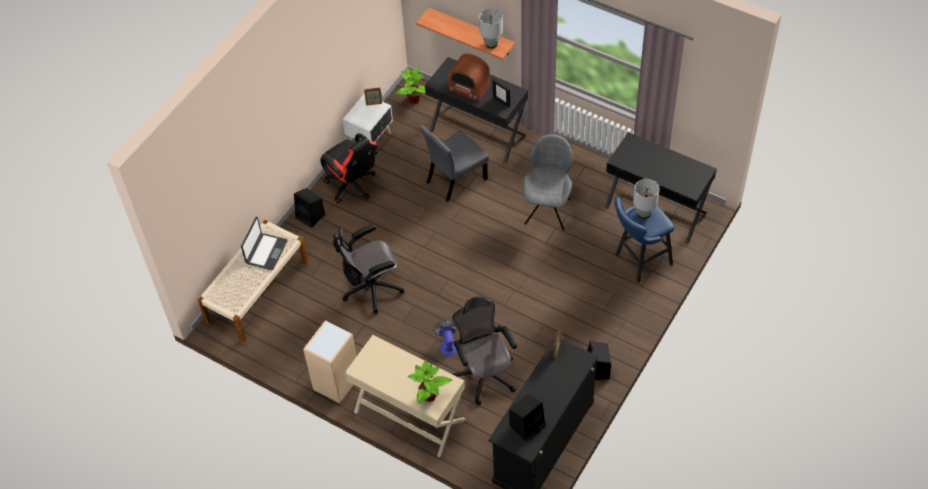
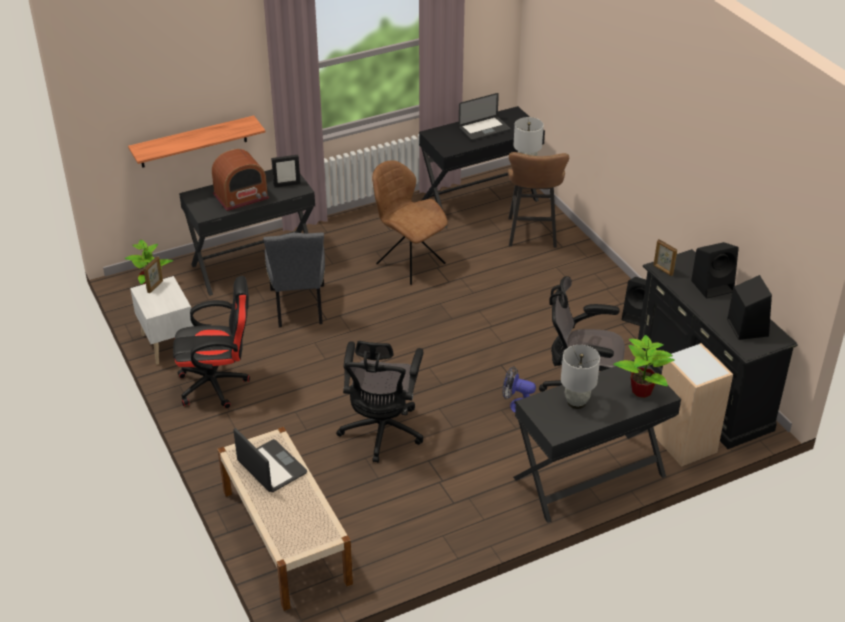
camera: 60 degrees left, 15 degrees down
black speaker [294,188,325,228] -> black speaker moved to [691,242,739,299]
bookcase [303,320,357,403] -> bookcase moved to [653,343,733,467]
beige desk [345,335,465,458] -> black desk [513,360,681,523]
white table lamp [479,8,503,48] -> white table lamp moved to [561,345,600,409]
grey chair [523,134,573,230] -> brown chair [372,160,448,285]
blue stool [615,196,675,283] -> brown stool [508,152,569,248]
none -> laptop [459,93,511,141]

